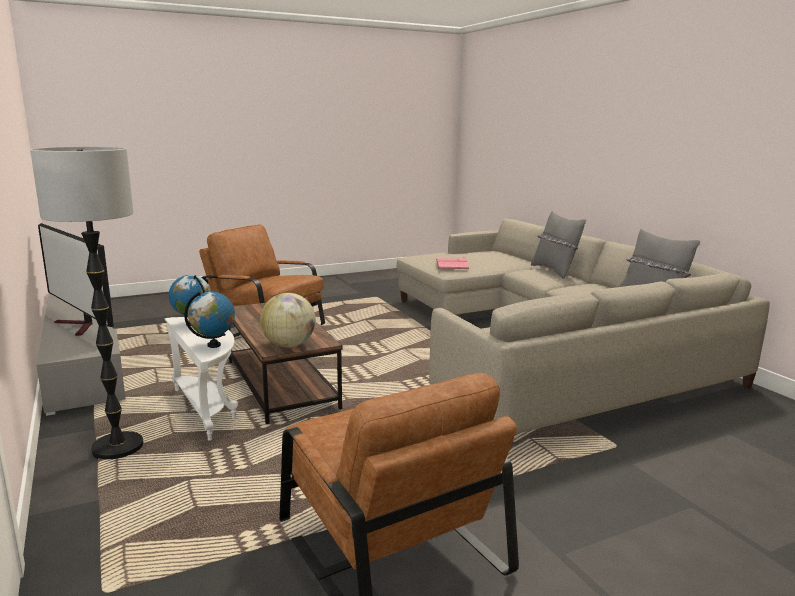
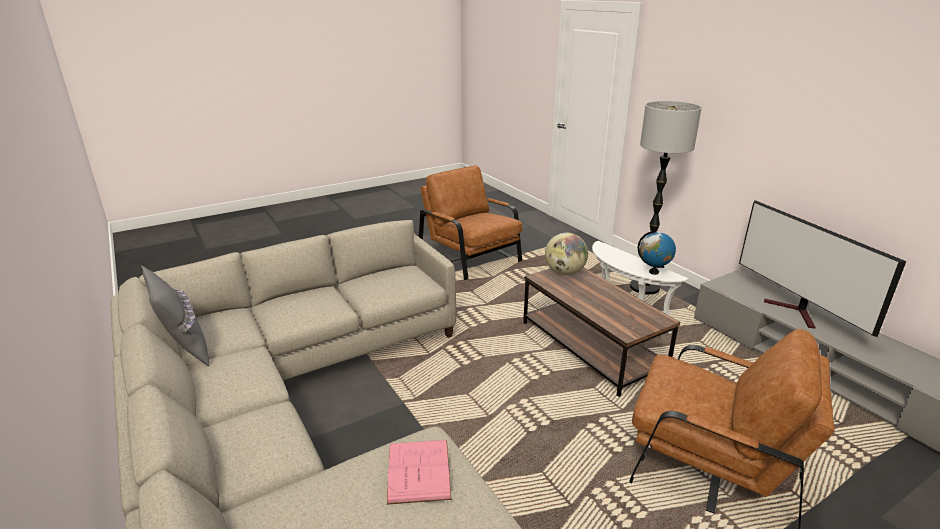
camera: 175 degrees right, 10 degrees up
television [38,223,114,336] -> television turned 150 degrees counterclockwise [739,200,906,337]
globe [184,292,235,348] -> none
grey pillow [531,211,586,279] -> none

